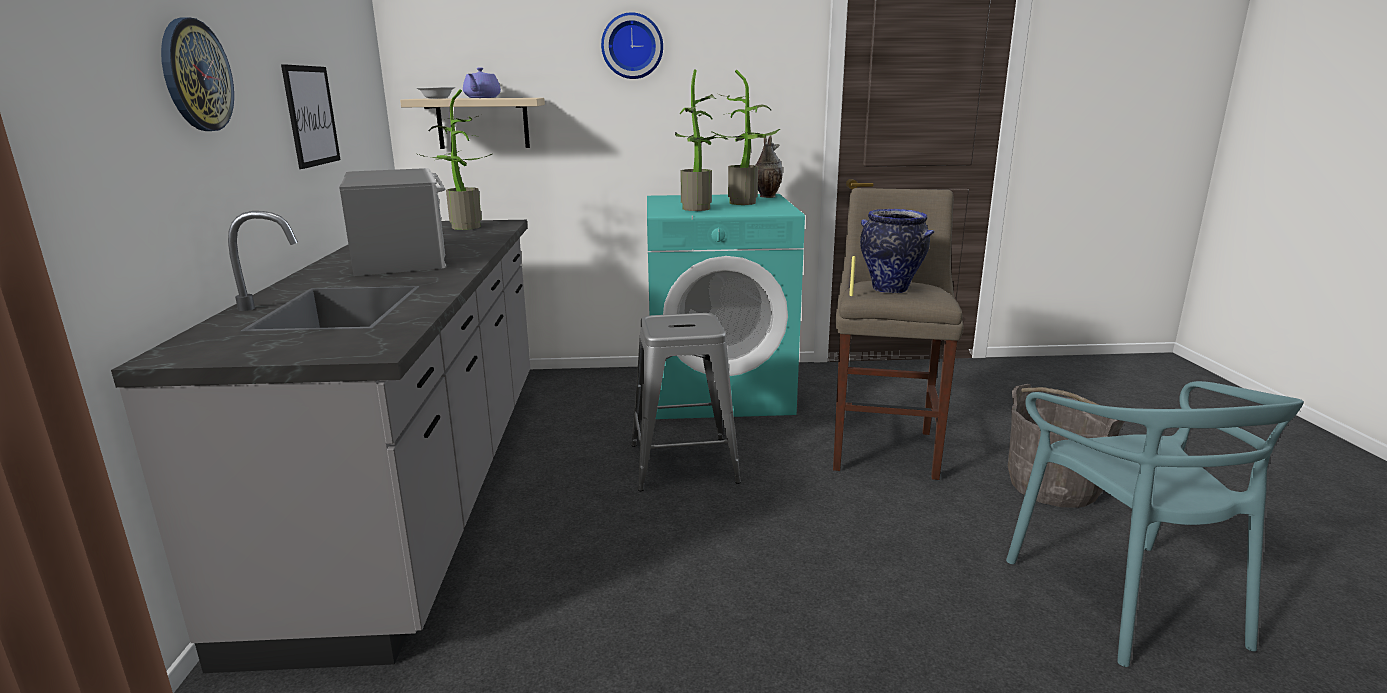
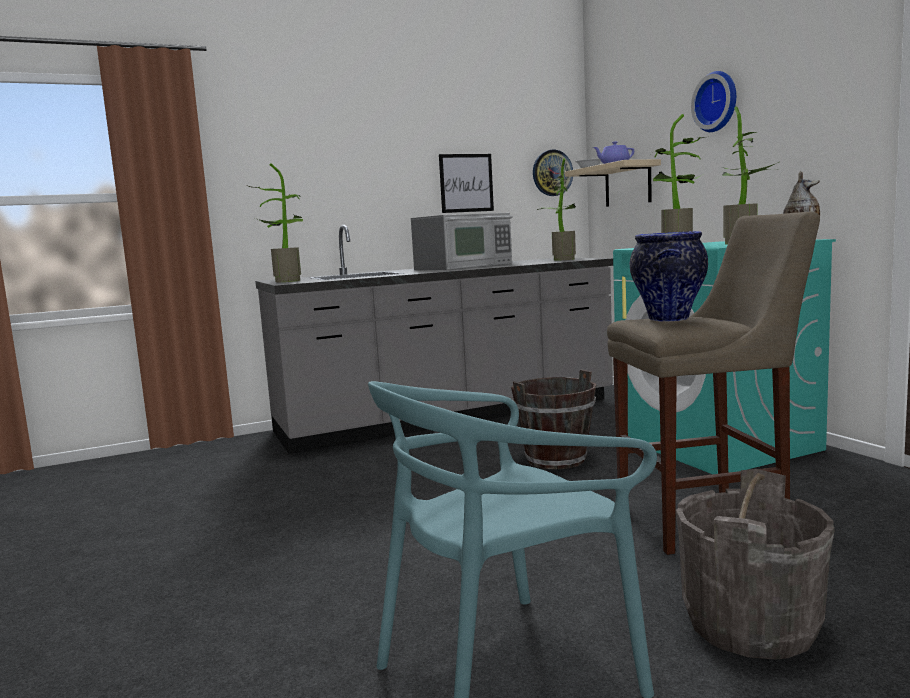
camera: 70 degrees right, 10 degrees down
wall clock [161,17,234,131] -> wall clock moved to [533,150,573,196]
grey stool [631,313,741,491] -> brown bucket [511,369,597,469]
none -> potted plant [246,163,303,282]

